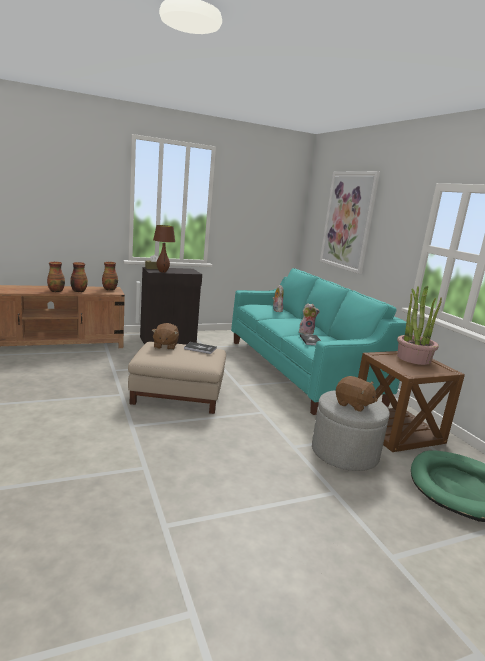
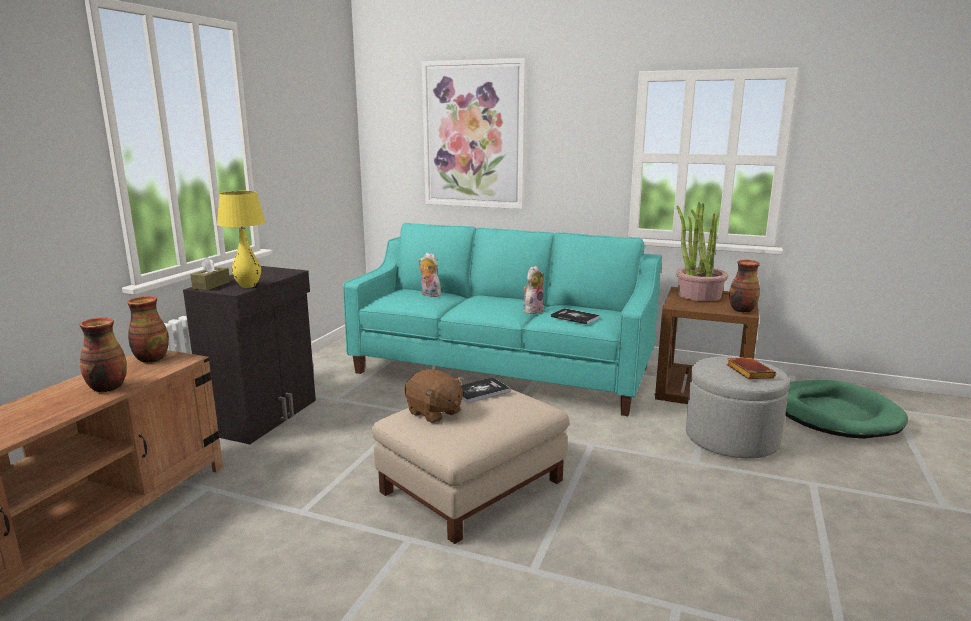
camera: 45 degrees left, 0 degrees up
vase [47,262,65,292] -> vase moved to [729,260,760,313]
brown table lamp [153,225,175,272] -> yellow table lamp [217,191,265,288]
brown plush toy [336,376,378,412] -> brown book [726,358,776,379]

